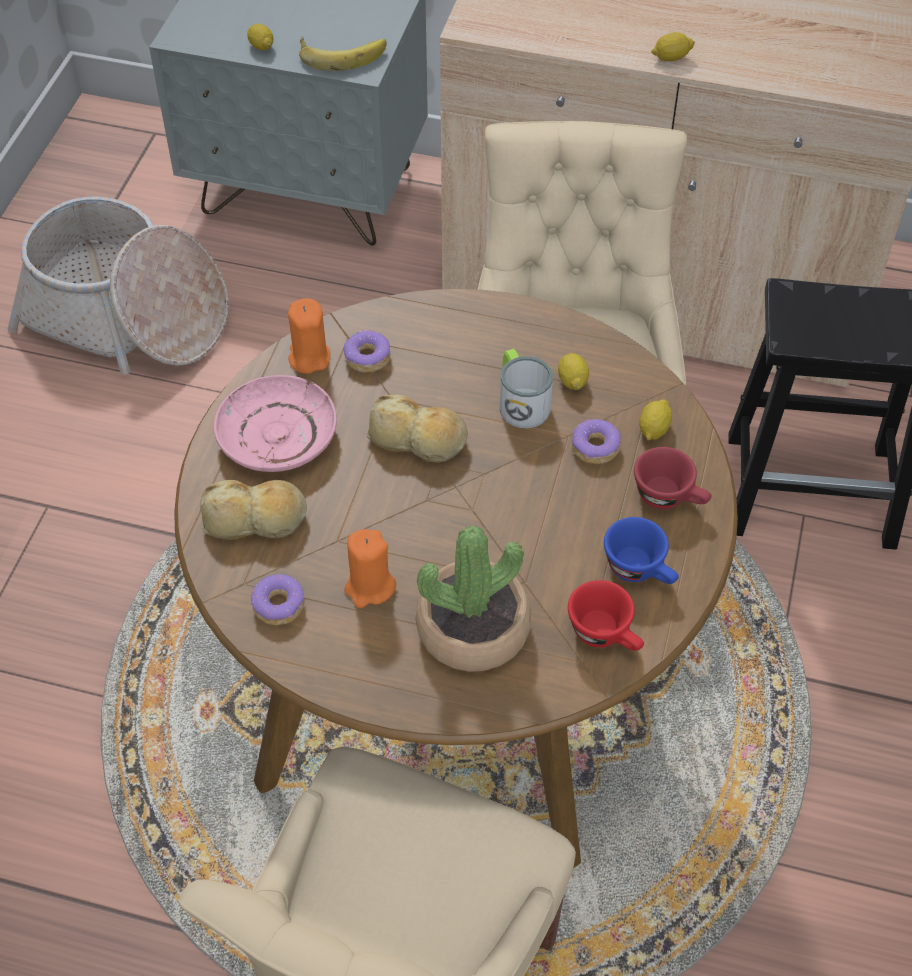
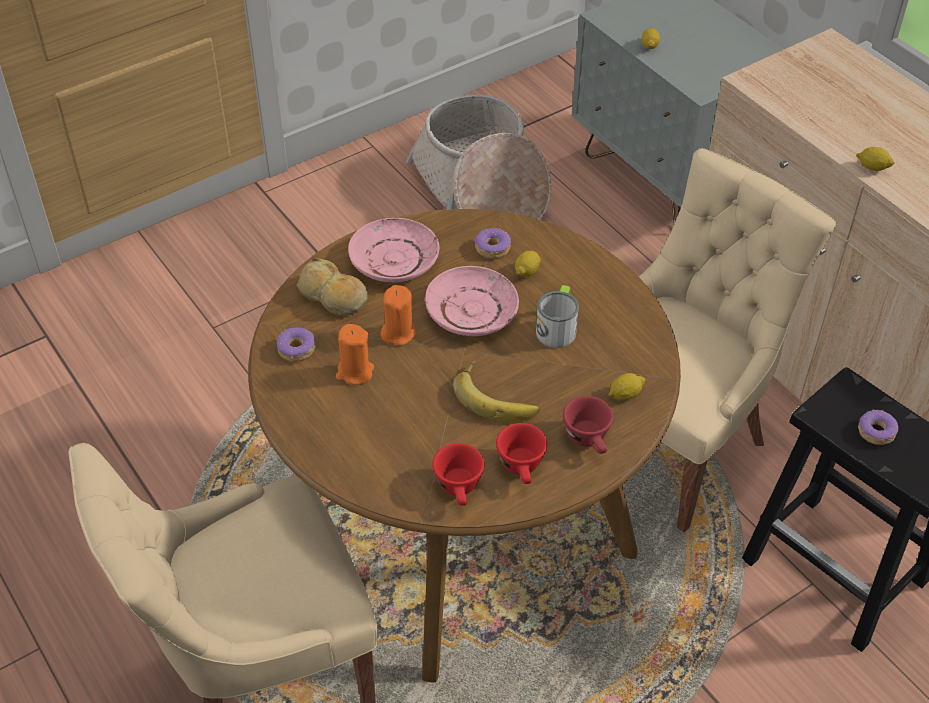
camera: 40 degrees right, 5 degrees down
orange candle [288,298,330,374] -> orange candle moved to [381,285,416,346]
banana [299,36,387,71] -> banana moved to [453,360,540,422]
bread [366,395,468,463] -> pink plate [425,266,519,336]
potted plant [416,525,531,672] -> none
lemon [558,353,589,390] -> lemon moved to [515,251,540,277]
donut [572,419,621,464] -> donut moved to [858,410,898,445]
blue cup [604,517,679,584] -> red cup [496,423,547,484]

